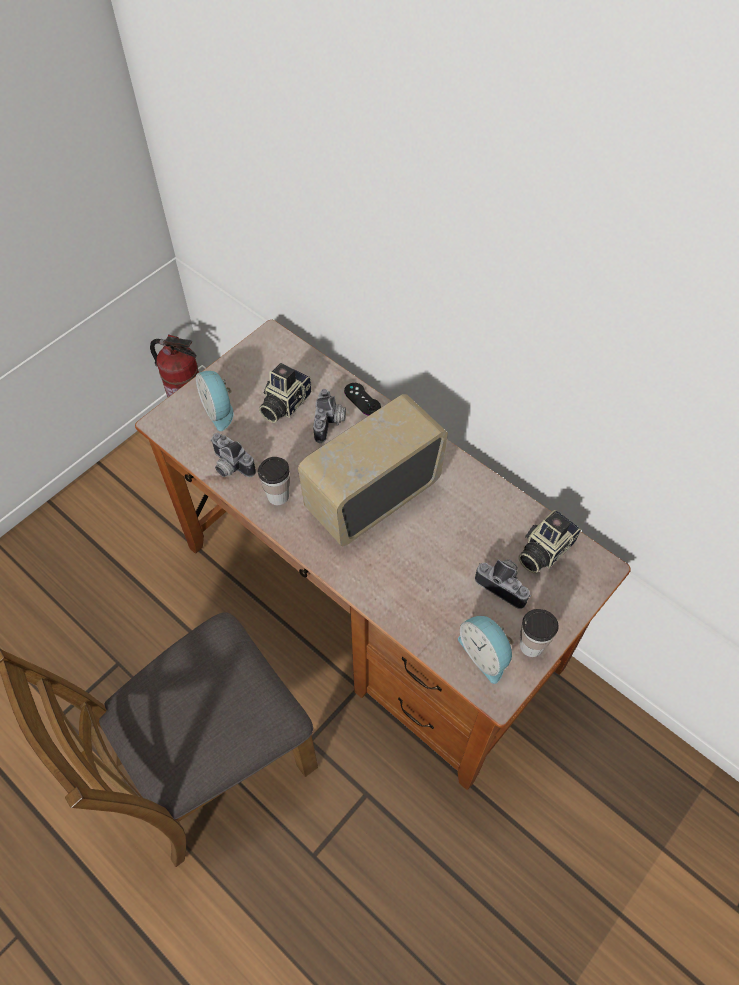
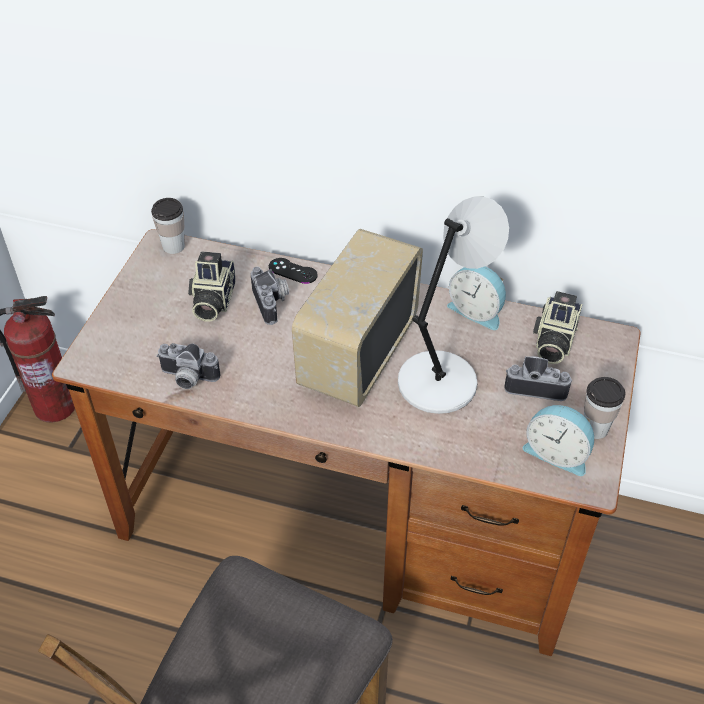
camera: 25 degrees left, 10 degrees down
alarm clock [196,371,234,431] -> alarm clock moved to [447,267,506,330]
cup [258,457,290,505] -> cup moved to [151,198,185,254]
none -> grey table lamp [398,196,509,414]

